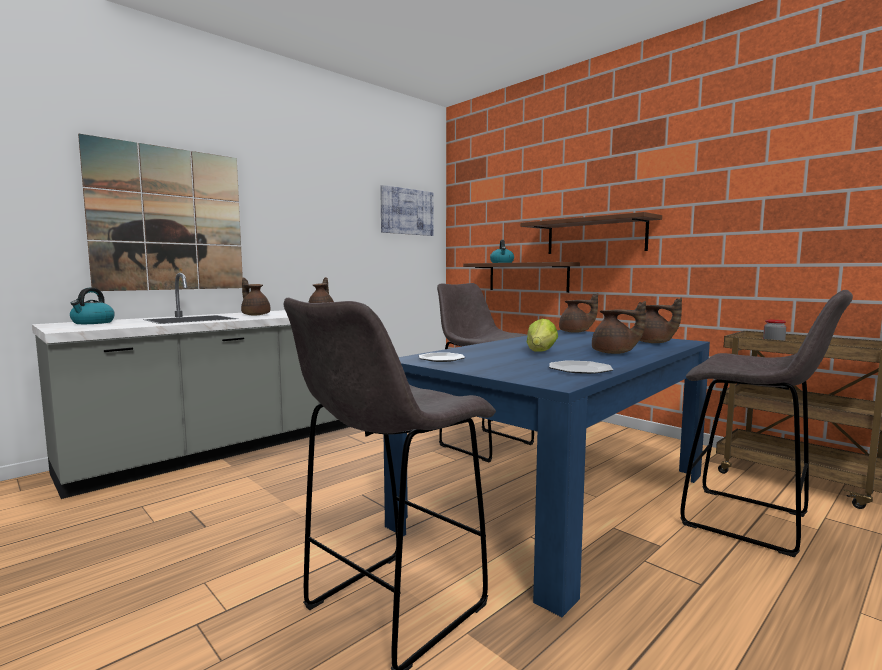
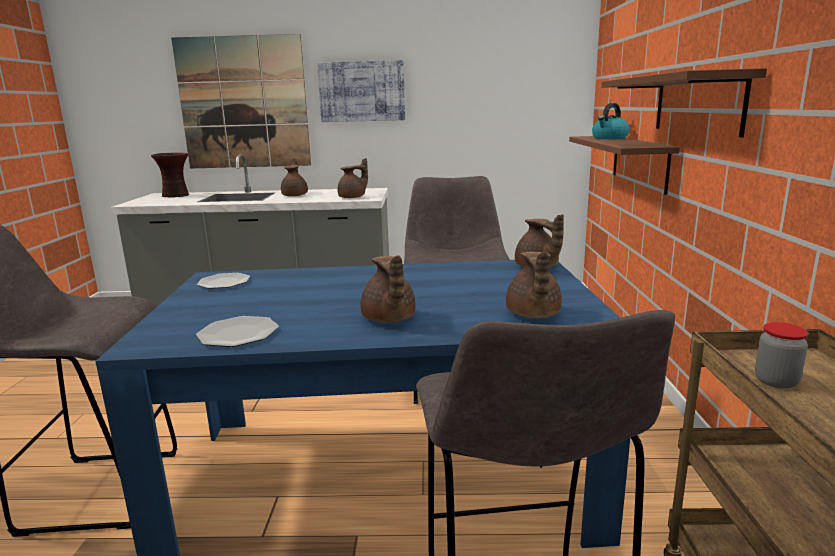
camera: 45 degrees right, 10 degrees up
kettle [70,288,115,324] -> vase [151,153,189,197]
picture [380,185,434,236] -> picture moved to [317,60,405,122]
lettuce [527,319,558,352] -> none

